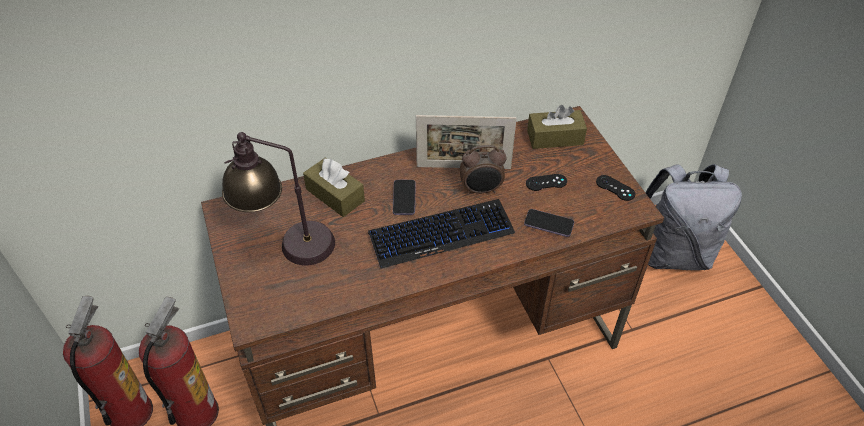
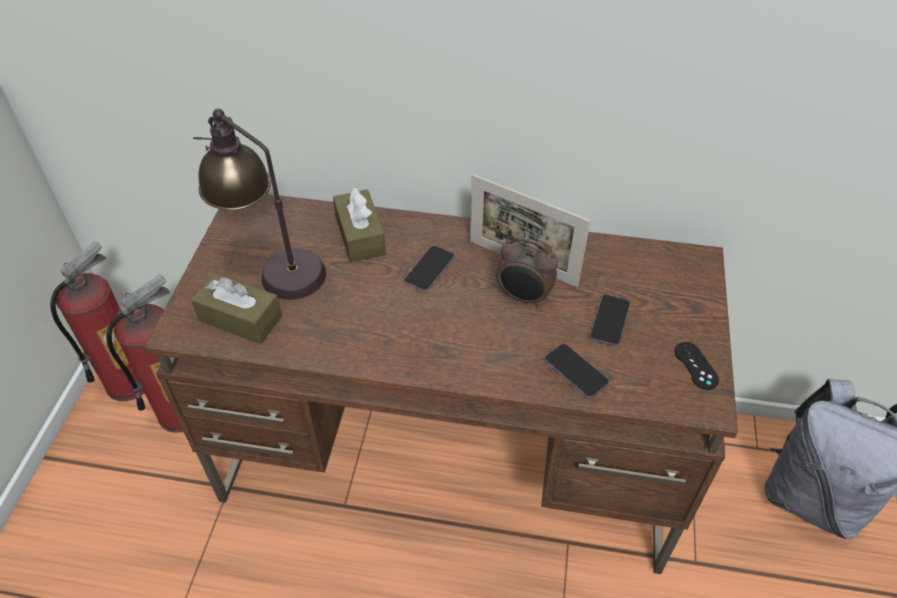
camera: 30 degrees right, 0 degrees up
keyboard [368,199,515,269] -> none
black game controller [526,174,567,191] -> phone [590,295,630,346]
brown tissue box [527,105,587,149] -> brown tissue box moved to [191,273,282,344]

